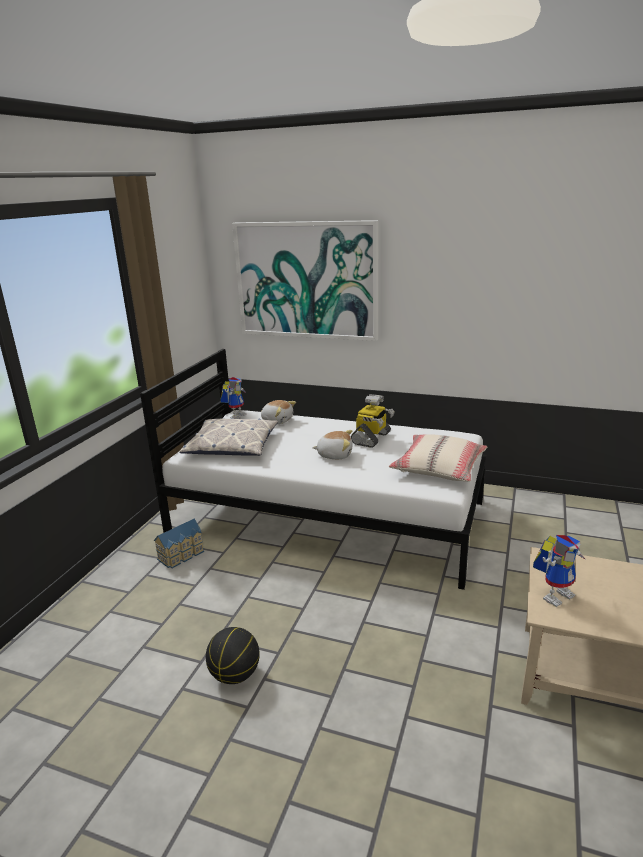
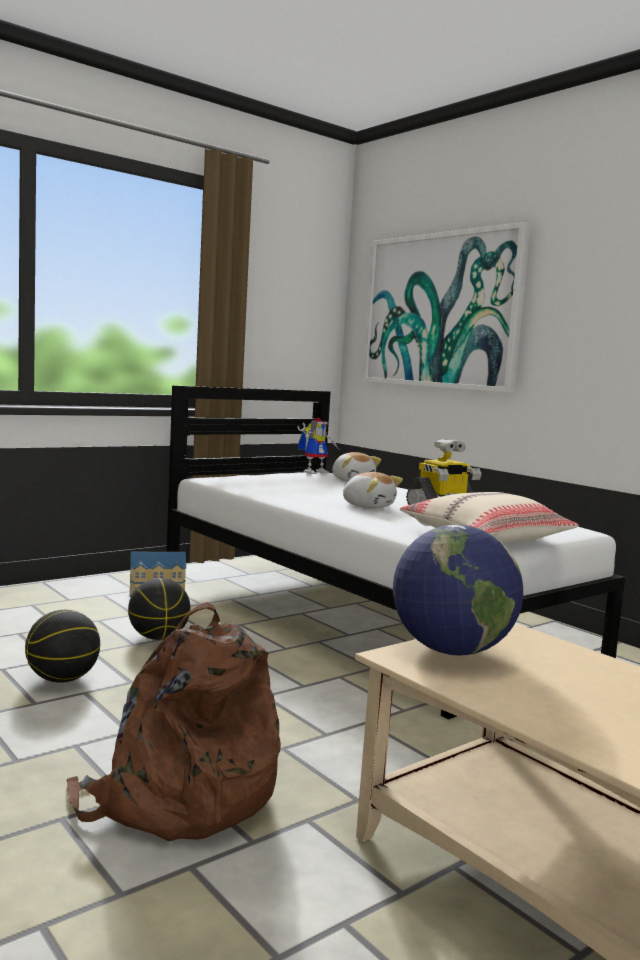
camera: 30 degrees right, 15 degrees down
pillow [179,418,278,456] -> none
toy robot [533,535,585,607] -> globe [393,525,523,655]
none -> brown backpack [67,602,281,841]
none -> basketball [128,578,190,640]

